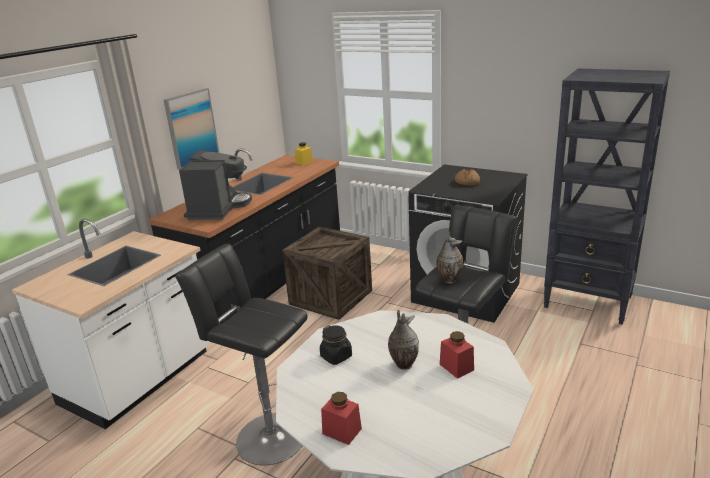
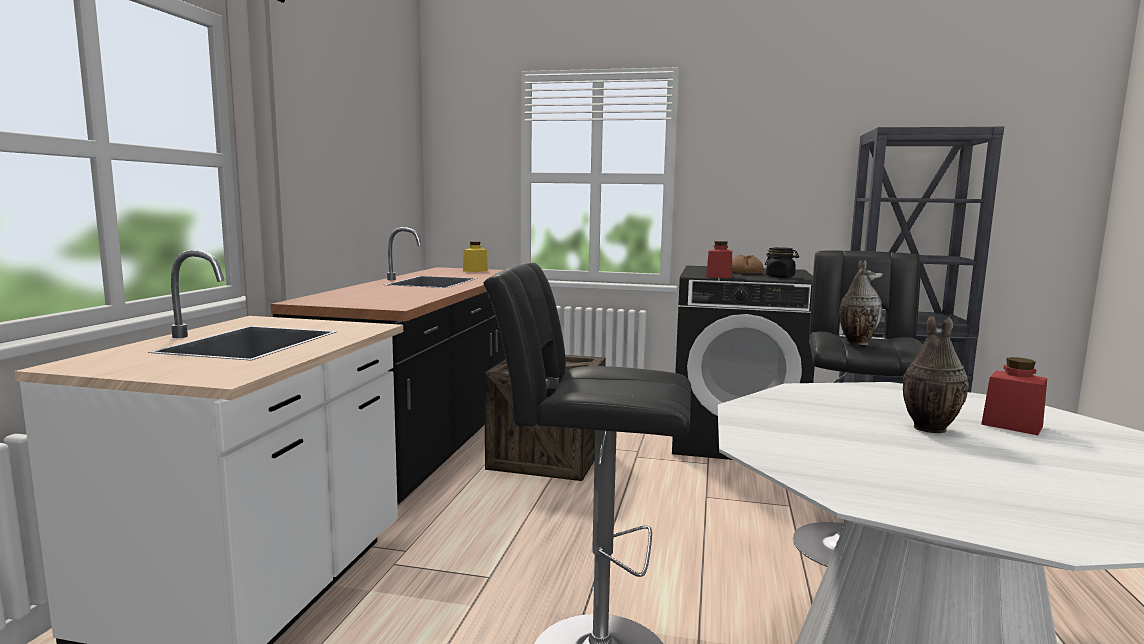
camera: 20 degrees left, 15 degrees down
picture [164,88,219,170] -> none
coffee machine [179,150,252,220] -> none
black jar [320,325,352,365] -> black jar moved to [765,247,799,278]
red jar [321,392,362,445] -> red jar moved to [706,241,732,278]

